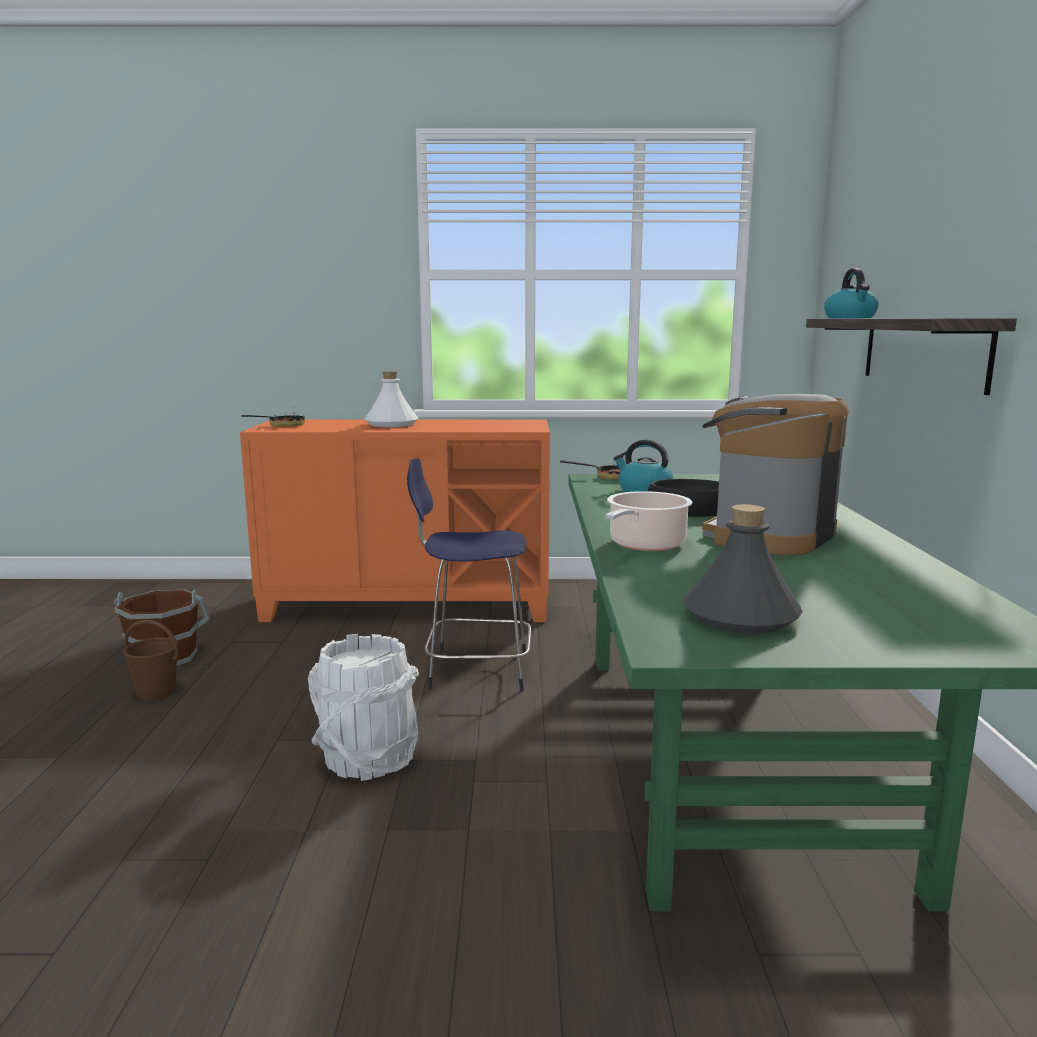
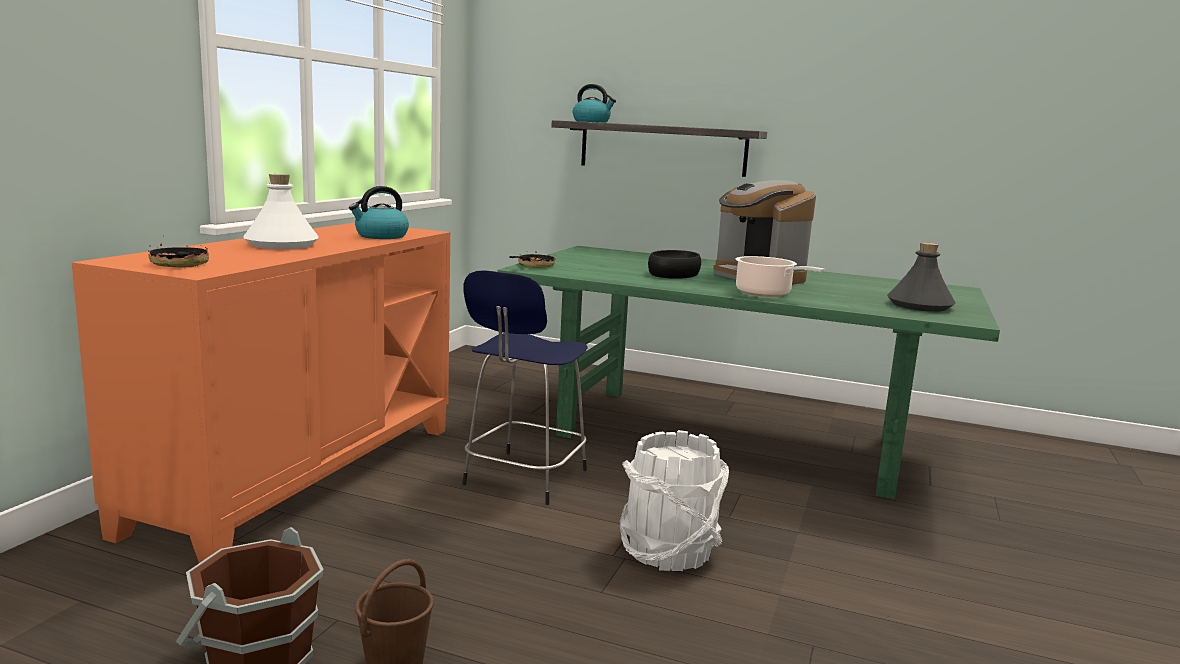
camera: 70 degrees left, 0 degrees up
kettle [613,439,673,492] -> kettle moved to [349,186,409,239]

